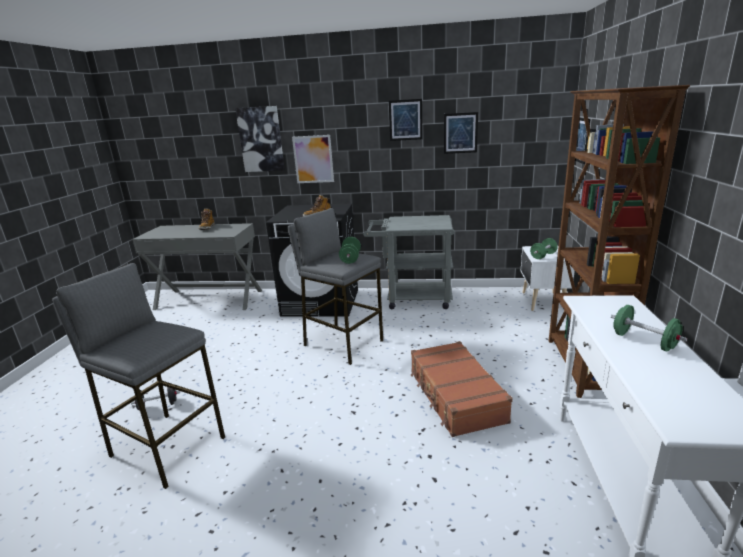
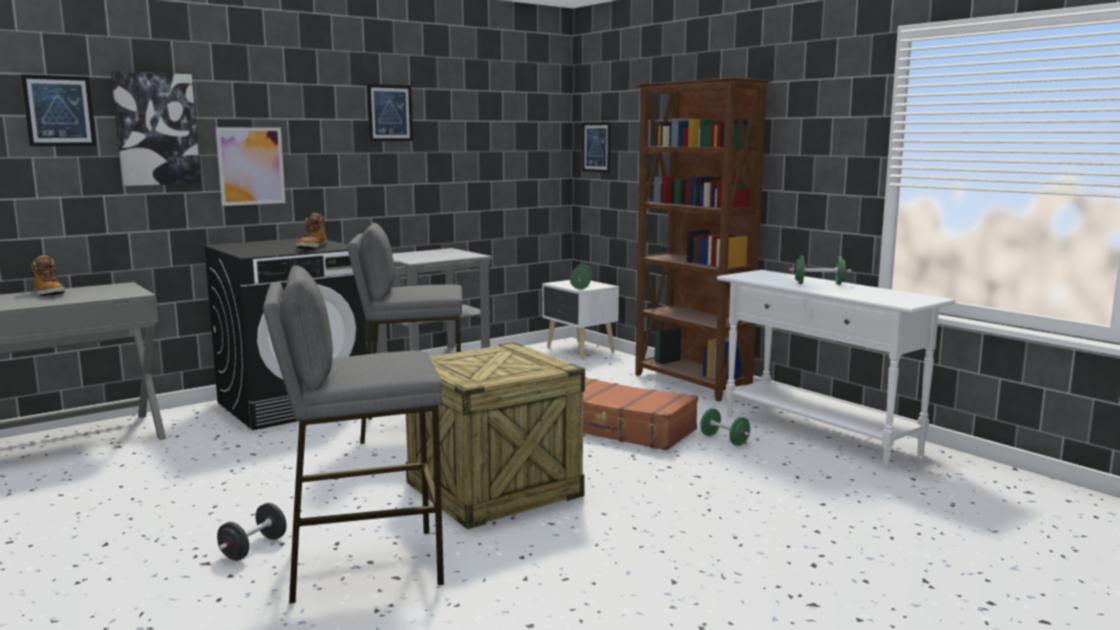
camera: 45 degrees left, 10 degrees down
green dumbbell [339,237,361,264] -> green dumbbell moved to [701,408,750,446]
picture [444,112,478,154] -> picture moved to [21,74,97,146]
none -> crate [406,342,585,529]

